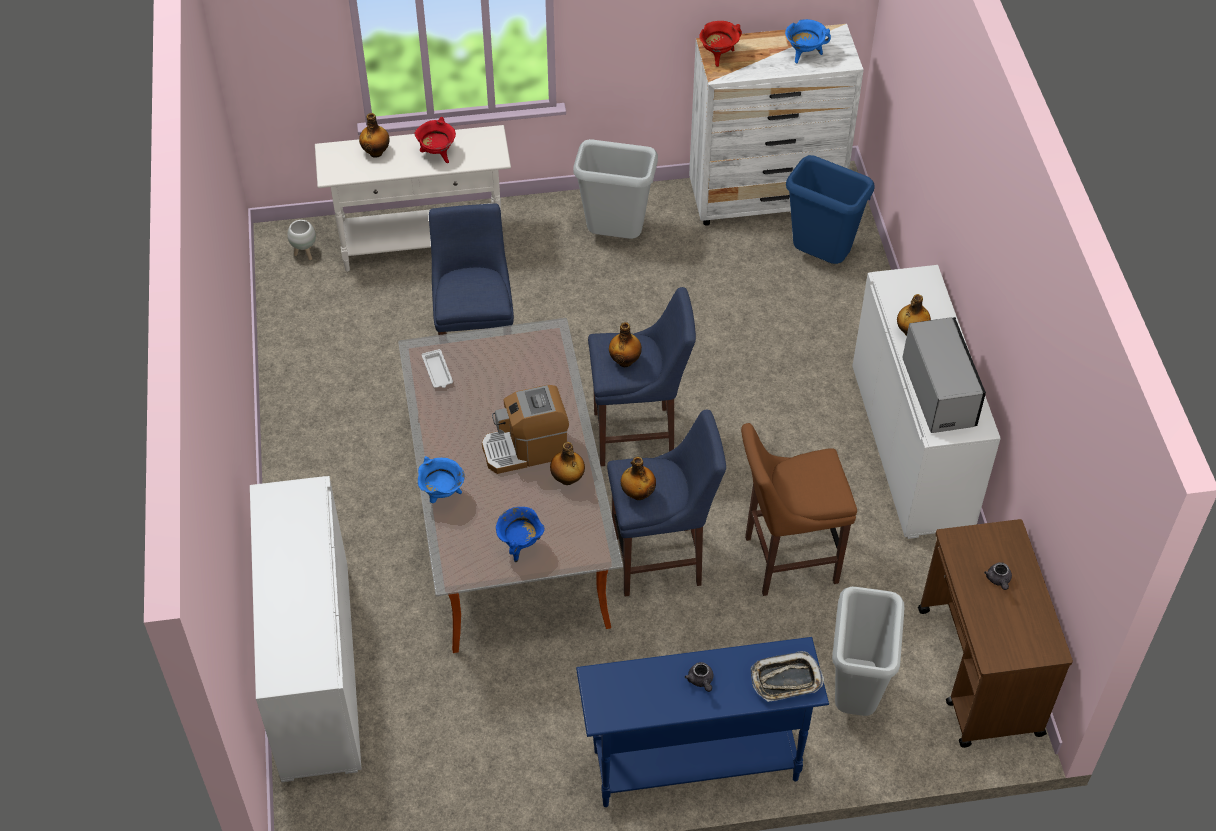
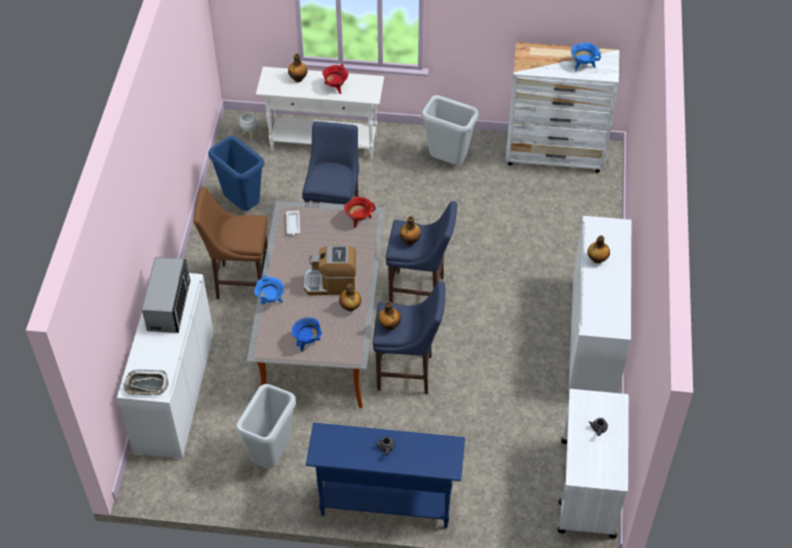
camera: 15 degrees right, 0 degrees up
red cooking pot [699,21,742,67] -> red cooking pot moved to [344,197,376,228]
brown stool [741,423,857,596] -> brown stool moved to [193,187,268,299]
tray [751,651,824,702] -> tray moved to [124,370,169,395]
blue trash can [786,155,875,264] -> blue trash can moved to [208,136,264,211]
grey trash can [832,587,904,716] -> grey trash can moved to [236,384,296,469]
microwave [902,317,986,433] -> microwave moved to [142,257,190,333]
brown cart [918,519,1073,748] -> white cart [558,389,629,538]

